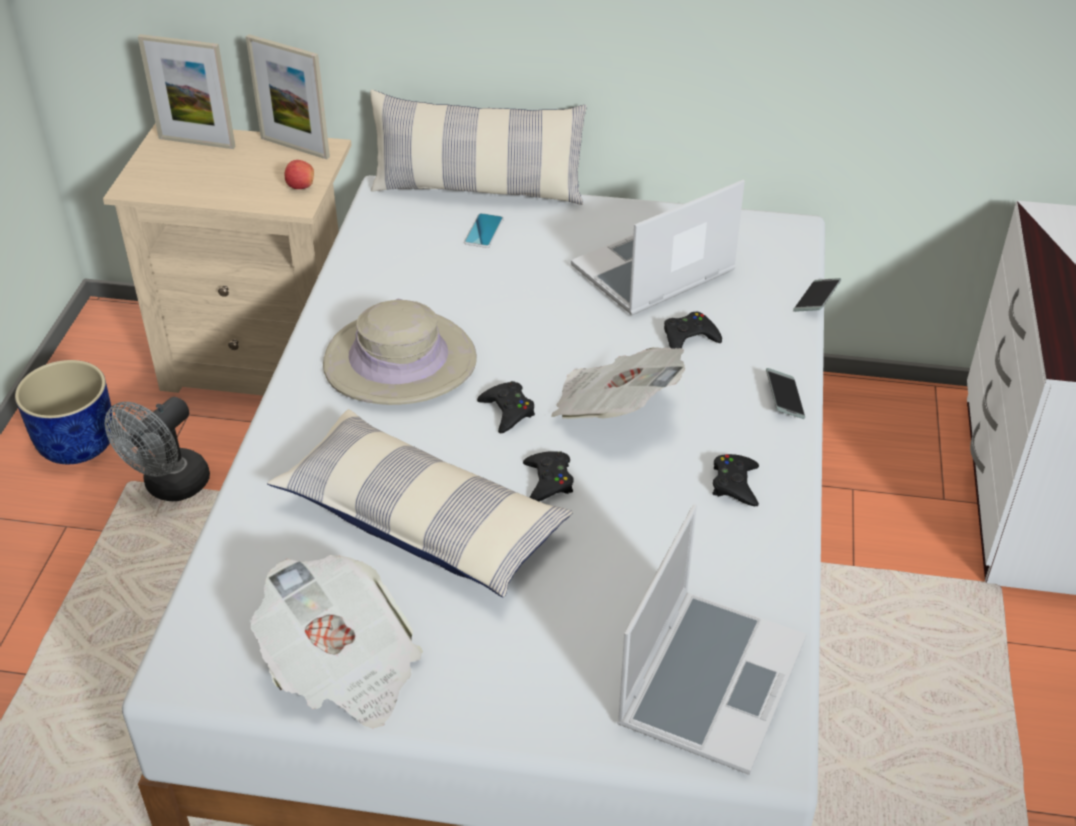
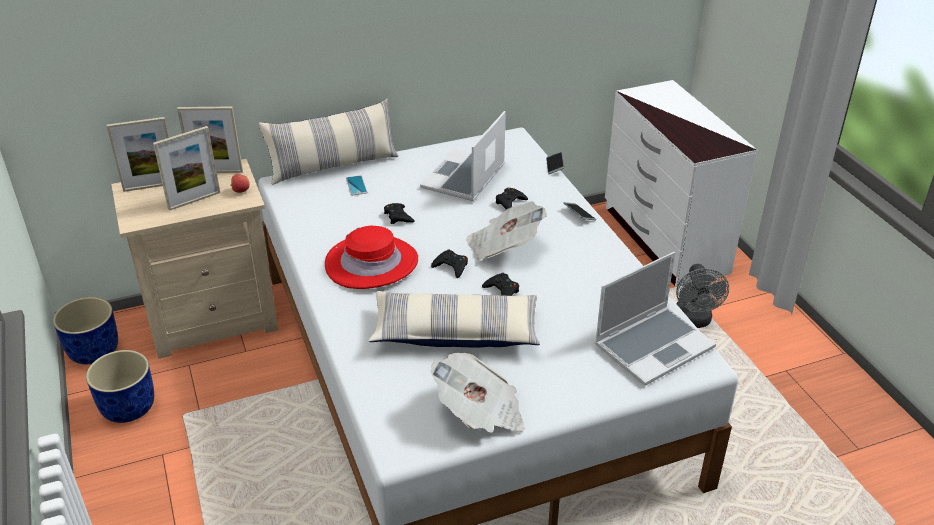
camera: 30 degrees left, 5 degrees down
grey fan [105,397,210,501] -> grey fan moved to [676,264,729,328]
beige hat [323,299,477,405] -> red hat [325,226,418,289]
laptop [617,505,807,775] -> laptop turned 60 degrees clockwise [595,252,716,386]
black game controller [712,454,759,506] -> black game controller moved to [384,203,415,224]
none -> blue planter [53,297,118,364]
none -> picture frame [153,126,220,211]

